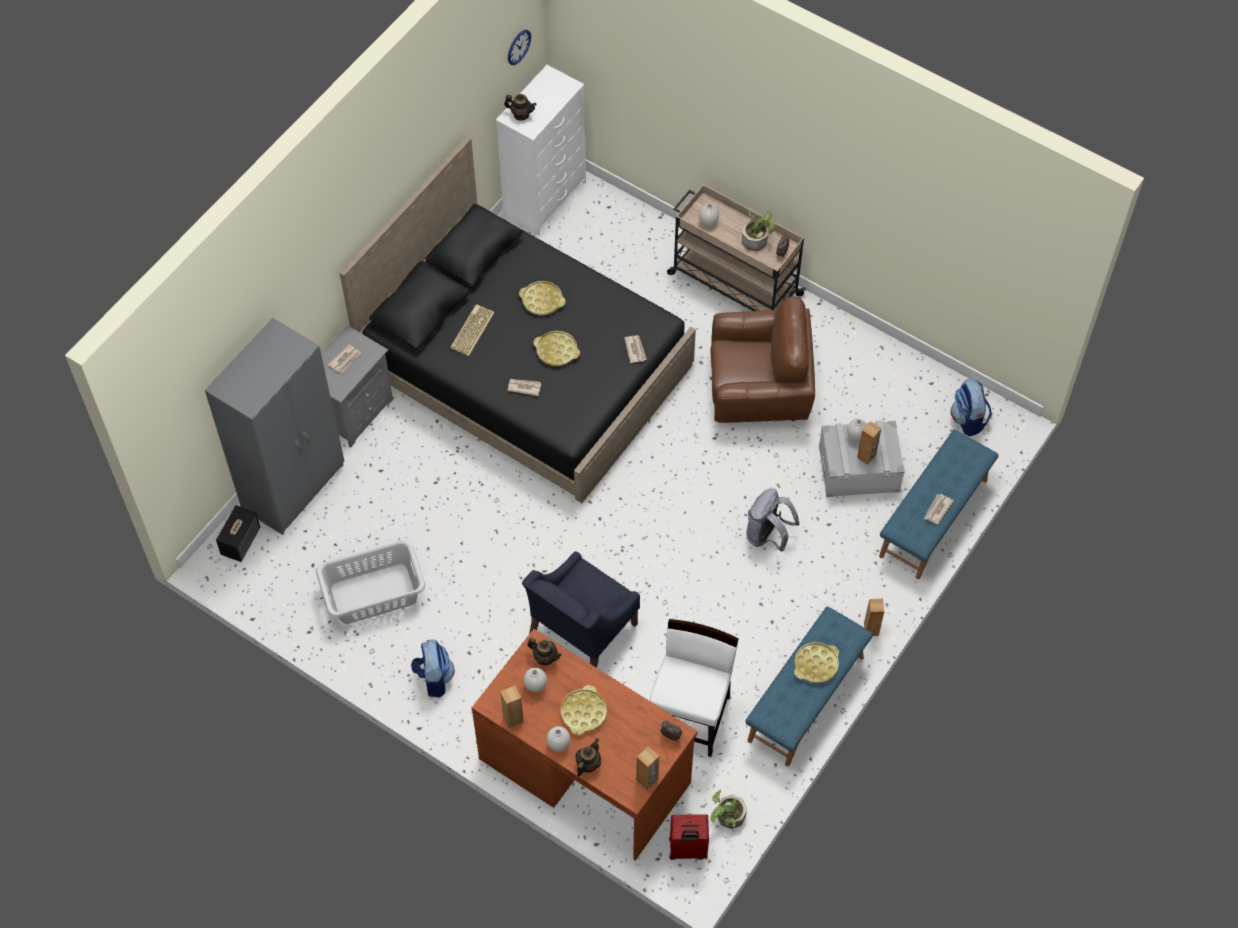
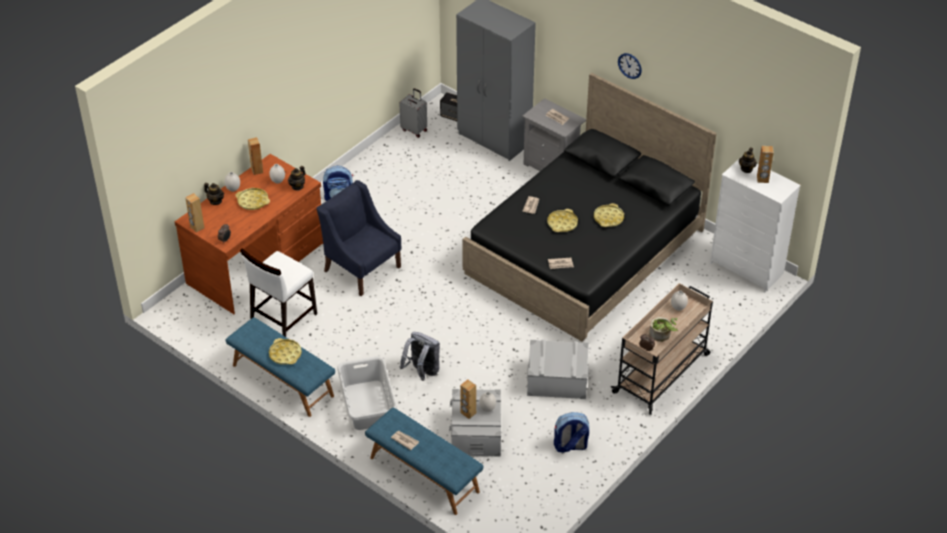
camera: 95 degrees right, 15 degrees down
grey laundry basket [316,540,425,624] -> grey laundry basket moved to [337,356,397,430]
keyboard [450,304,494,356] -> none
wall clock [508,30,531,65] -> wall clock moved to [618,53,642,79]
white chair [650,619,739,757] -> white chair turned 105 degrees clockwise [240,248,317,337]
red suitcase [669,814,709,860] -> none
brown armchair [710,296,815,423] -> grey storage box [527,340,589,399]
potted plant [711,790,747,829] -> none
brown speaker [864,598,884,636] -> brown speaker moved to [757,146,774,183]
backpack [951,379,992,436] -> backpack moved to [554,412,589,453]
none -> grey suitcase [399,88,427,138]

